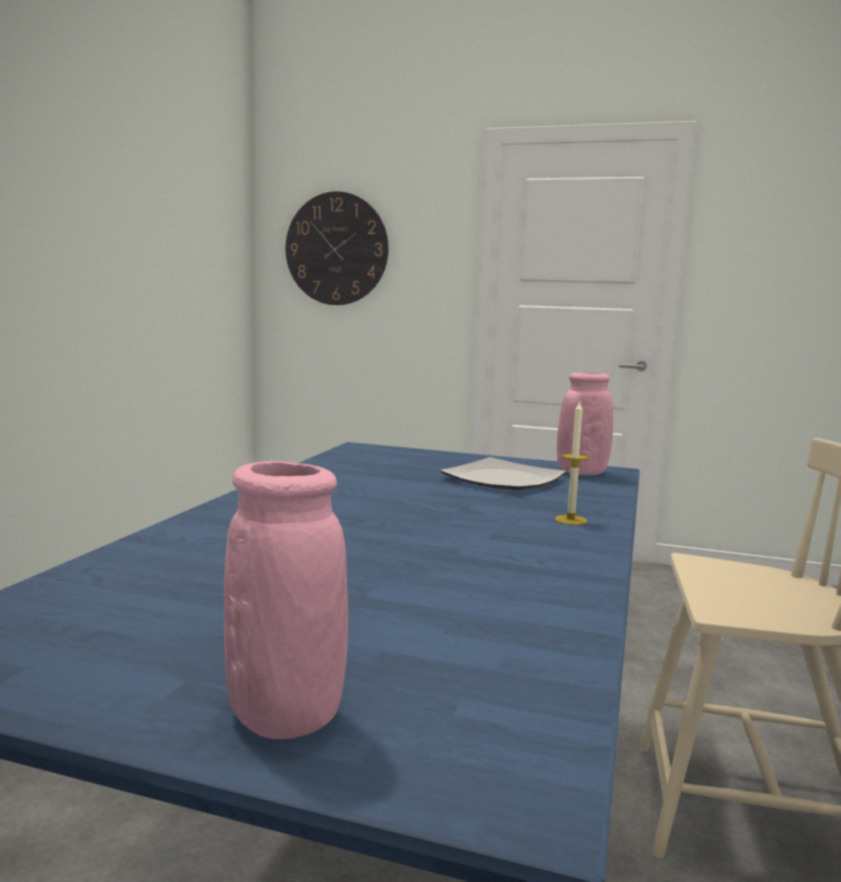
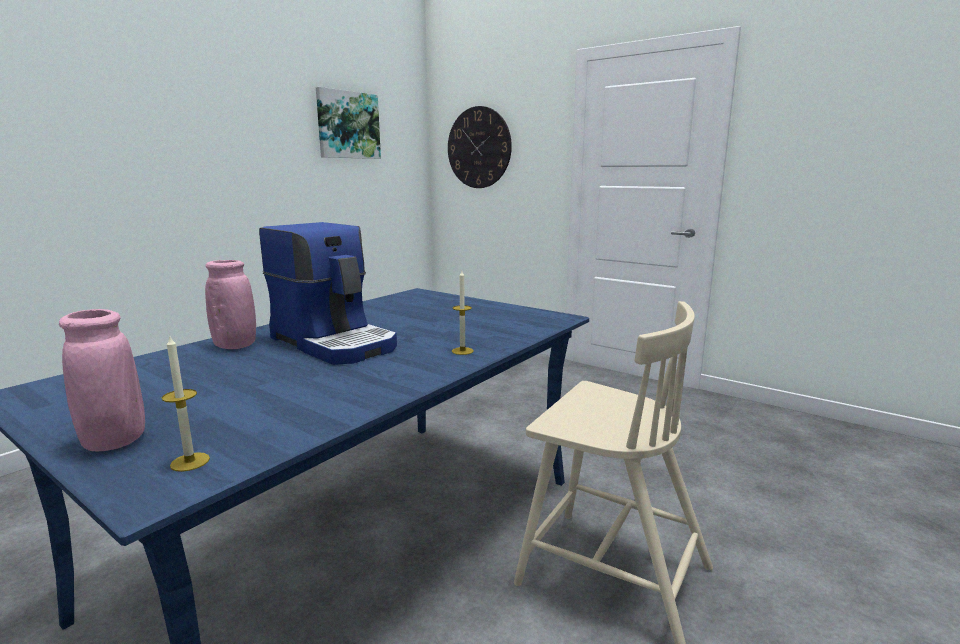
camera: 20 degrees right, 5 degrees up
plate [440,457,566,490] -> none
pink vase [557,373,613,475] -> pink vase moved to [205,260,256,349]
none -> candle [162,336,210,472]
none -> coffee machine [259,222,397,365]
none -> picture [316,87,381,159]

